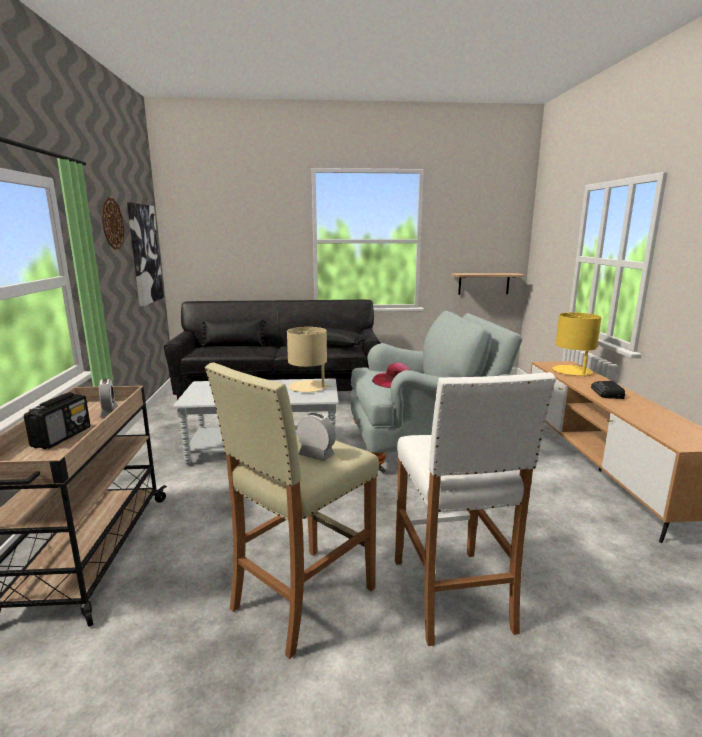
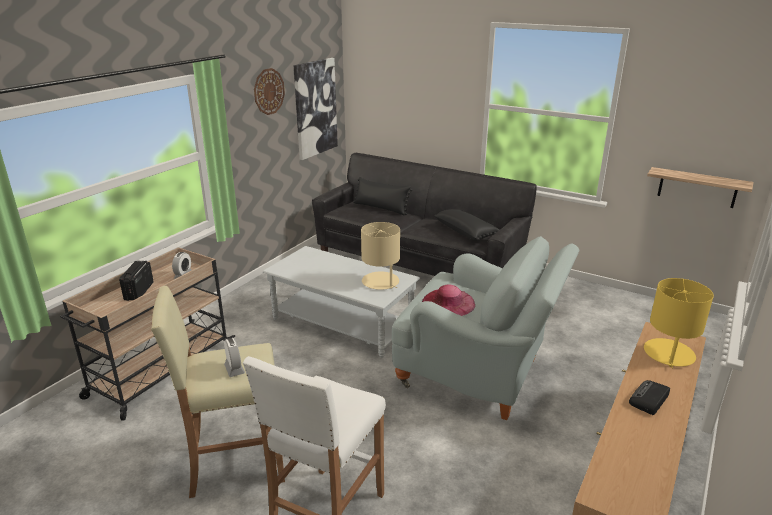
camera: 35 degrees right, 10 degrees up
radio [24,392,90,449] -> radio turned 135 degrees clockwise [119,261,154,301]

